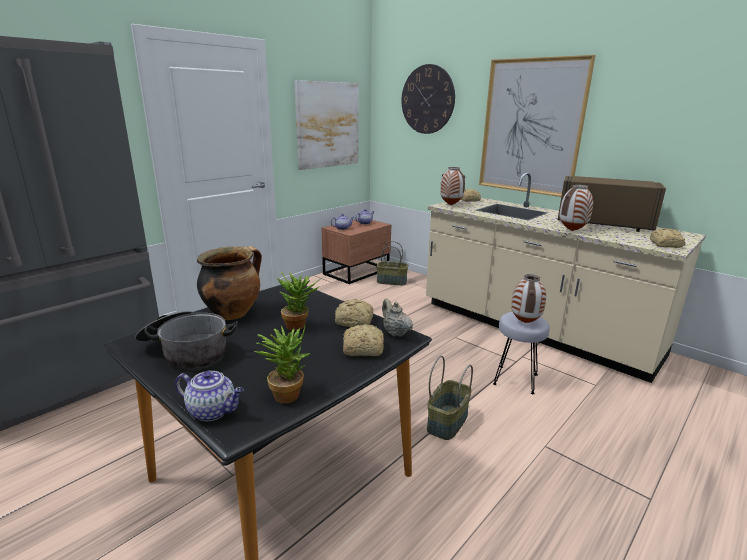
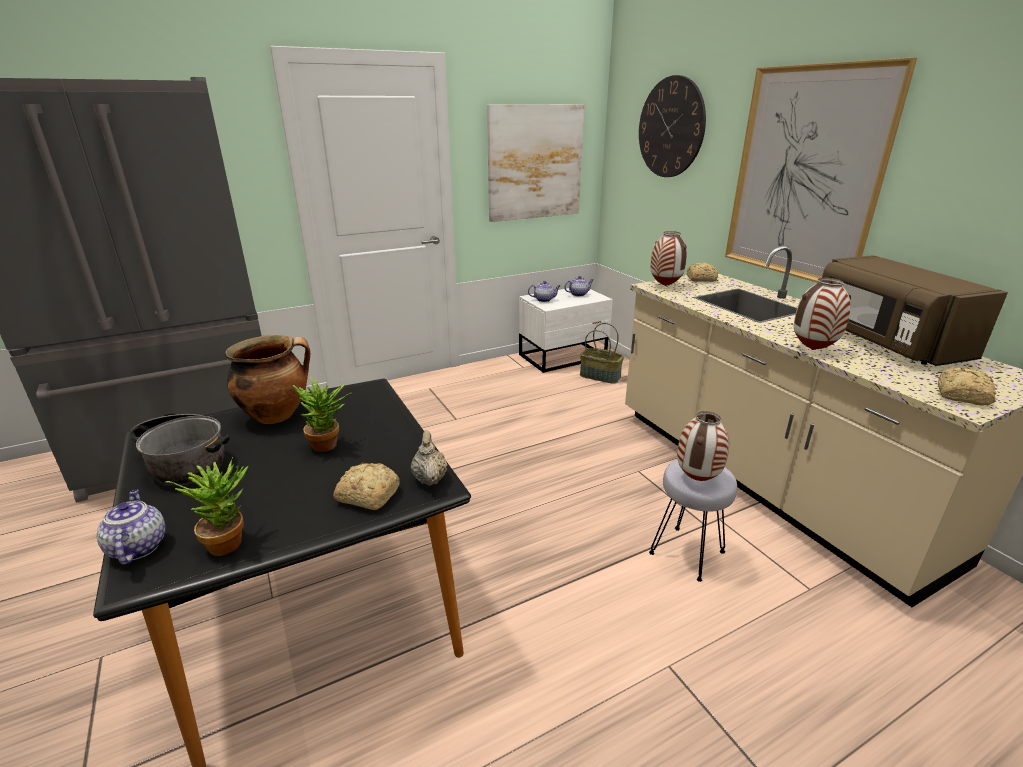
camera: 20 degrees right, 5 degrees up
teapot [175,371,244,421] -> teapot turned 150 degrees counterclockwise [97,489,166,565]
brown nightstand [322,219,391,284] -> white nightstand [519,288,613,373]
bread [335,299,373,327] -> none
basket [427,356,473,440] -> none
brown microwave [558,176,666,232] -> brown microwave turned 150 degrees counterclockwise [822,255,1008,366]

